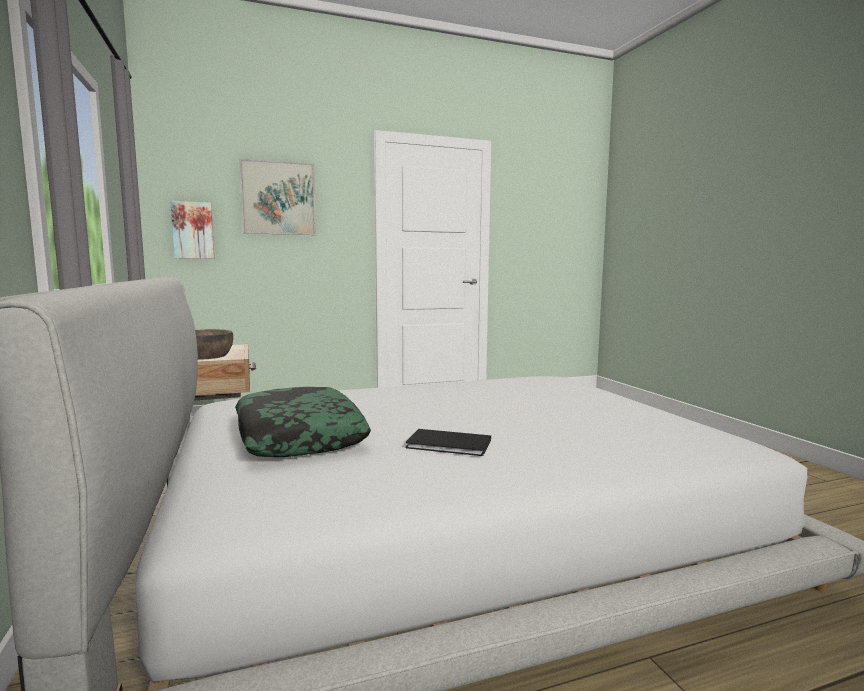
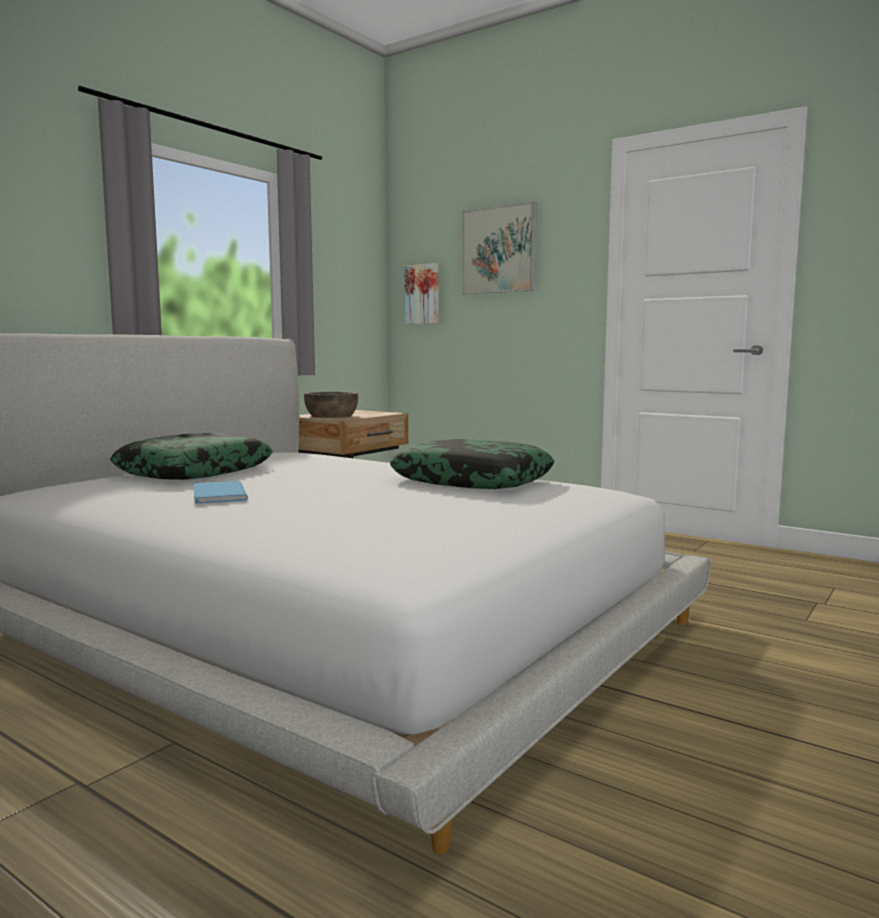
camera: 55 degrees right, 0 degrees up
black book [405,429,491,456] -> blue book [193,481,248,504]
none -> pillow [390,439,555,489]

